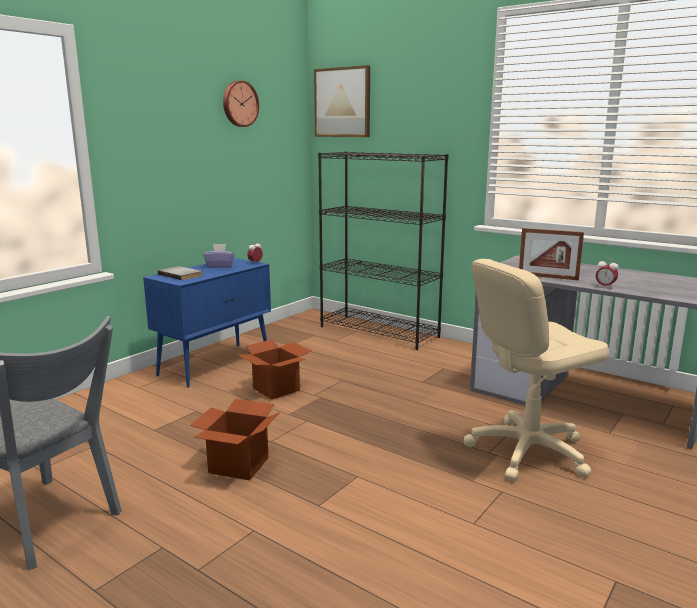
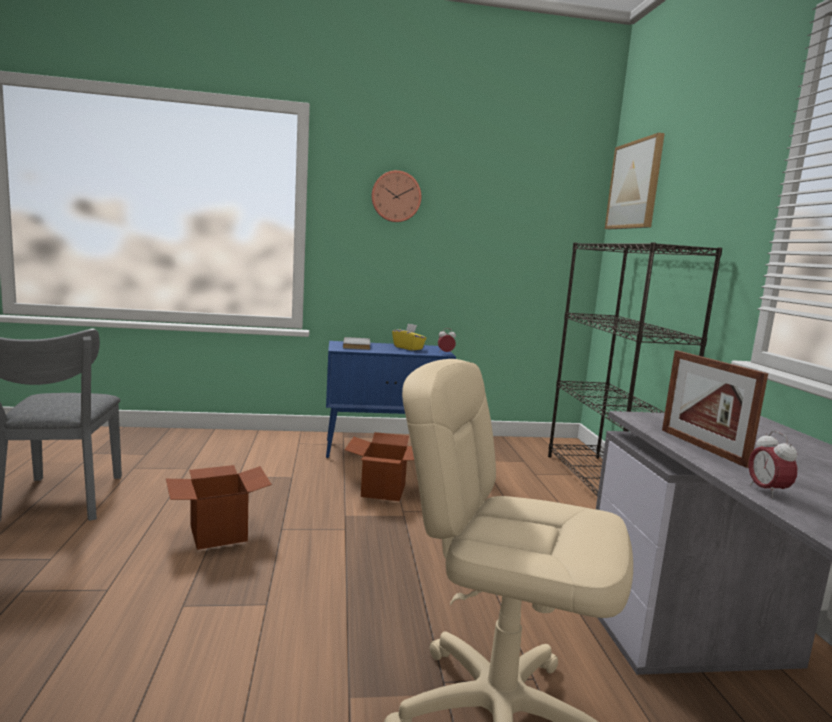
camera: 45 degrees right, 5 degrees down
purple tissue box [203,244,235,268] -> yellow tissue box [392,323,427,351]
wall clock [223,81,259,127] -> wall clock moved to [371,170,421,222]

